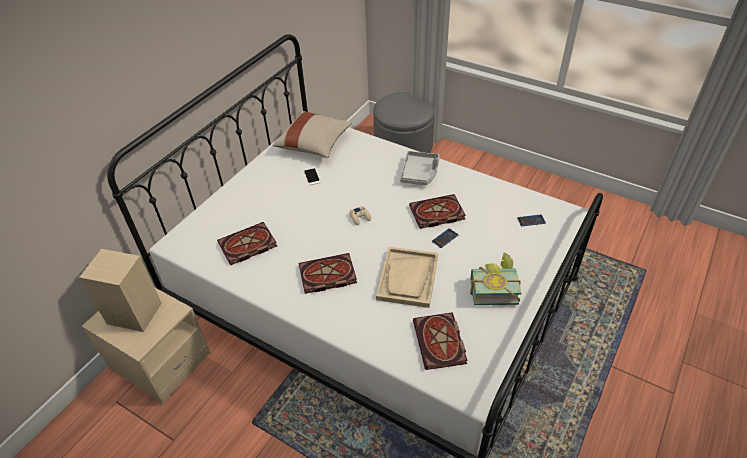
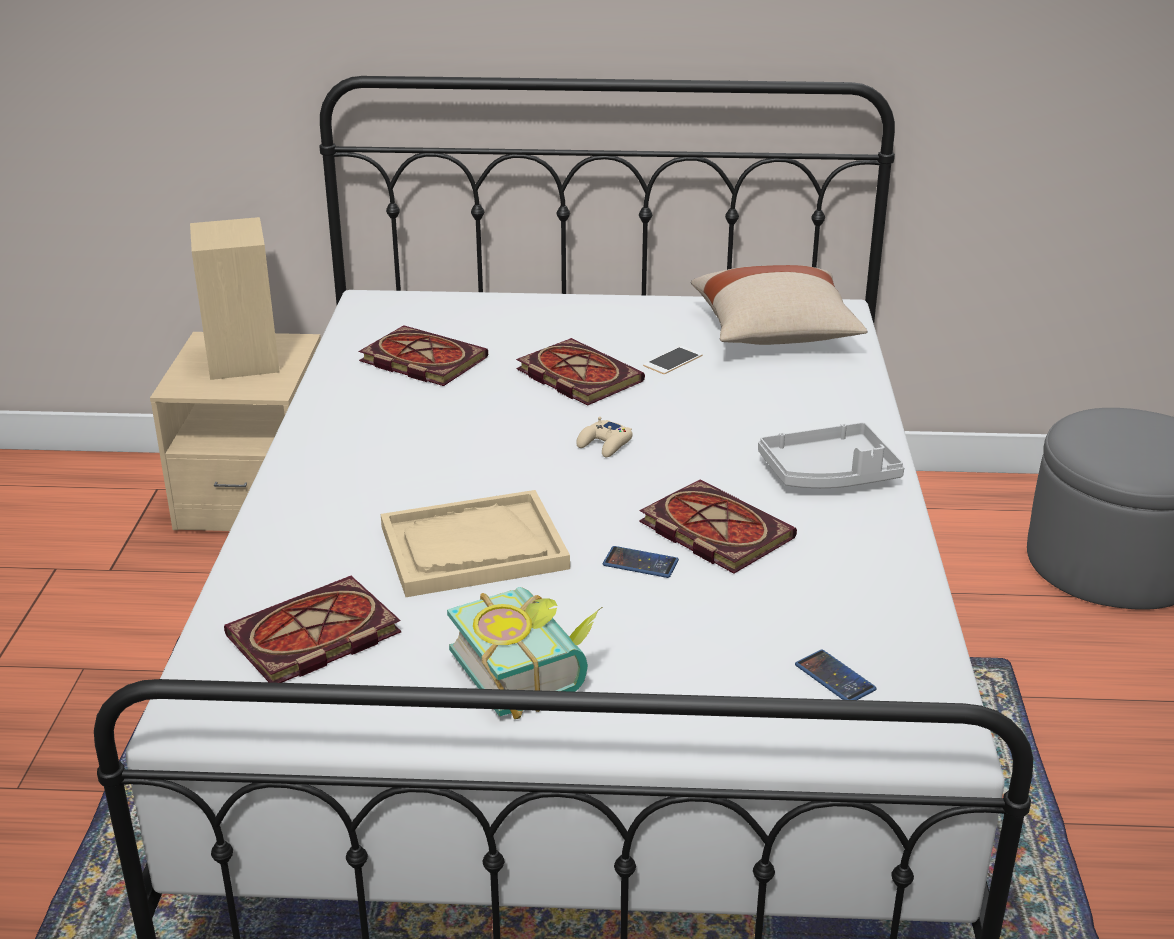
camera: 60 degrees right, 15 degrees down
book [298,253,357,294] -> book moved to [516,338,645,406]

